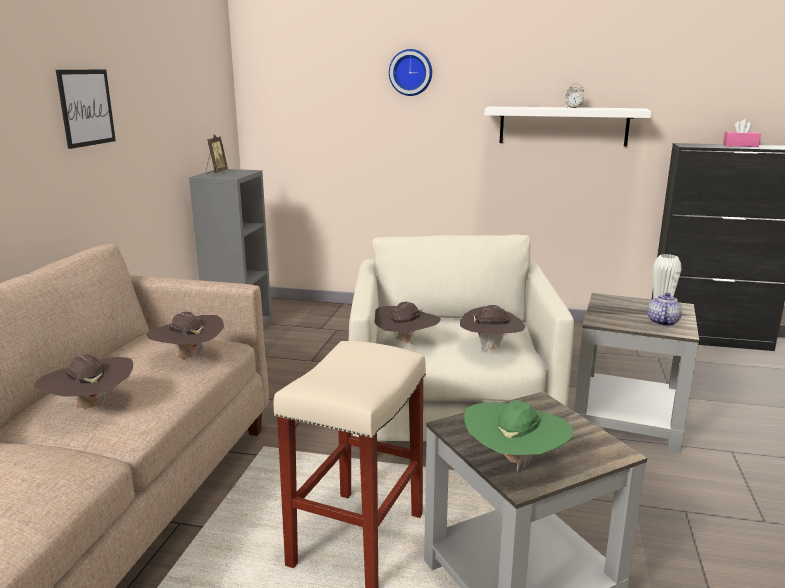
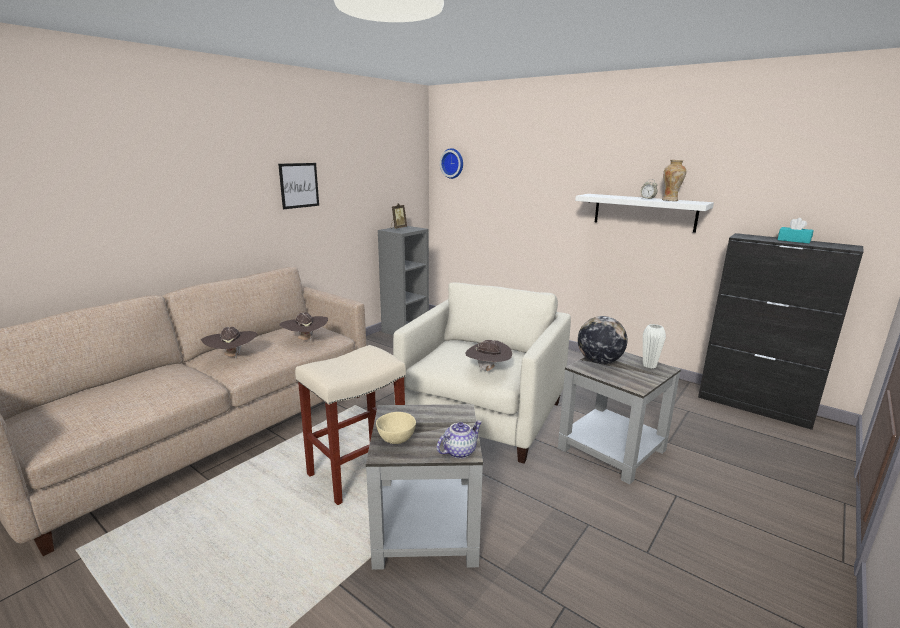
camera: 25 degrees right, 0 degrees up
brown hat [374,302,441,344] -> none
wall clock [389,49,432,96] -> wall clock moved to [440,148,463,179]
green hat [464,400,573,472] -> beige bowl [376,412,416,444]
teapot [647,293,682,326] -> teapot moved to [437,421,482,459]
pink tissue box [723,119,761,147] -> turquoise tissue box [778,218,814,243]
none -> globe [578,316,627,364]
none -> vase [662,160,686,201]

